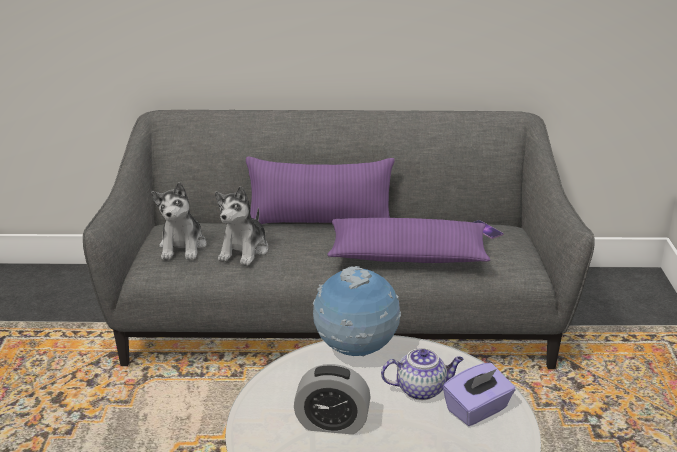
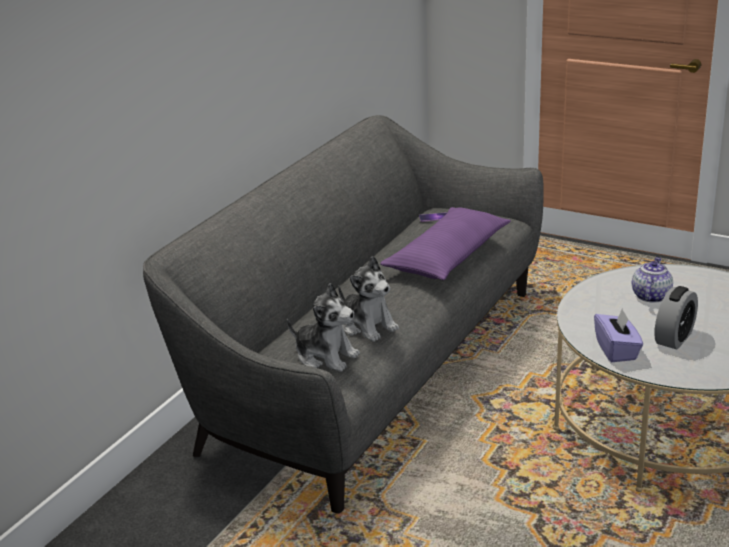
camera: 60 degrees left, 0 degrees up
purple pillow [246,157,395,224] -> none
globe [313,266,401,356] -> none
purple tissue box [443,363,515,426] -> purple tissue box moved to [594,308,643,362]

